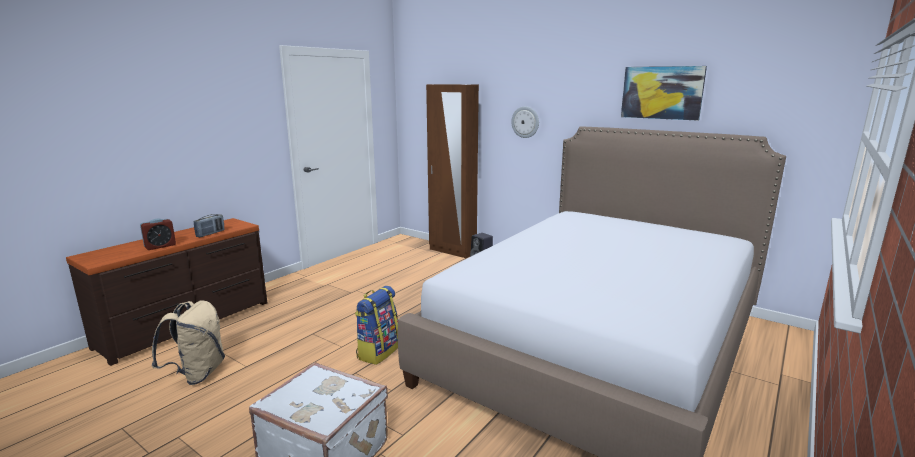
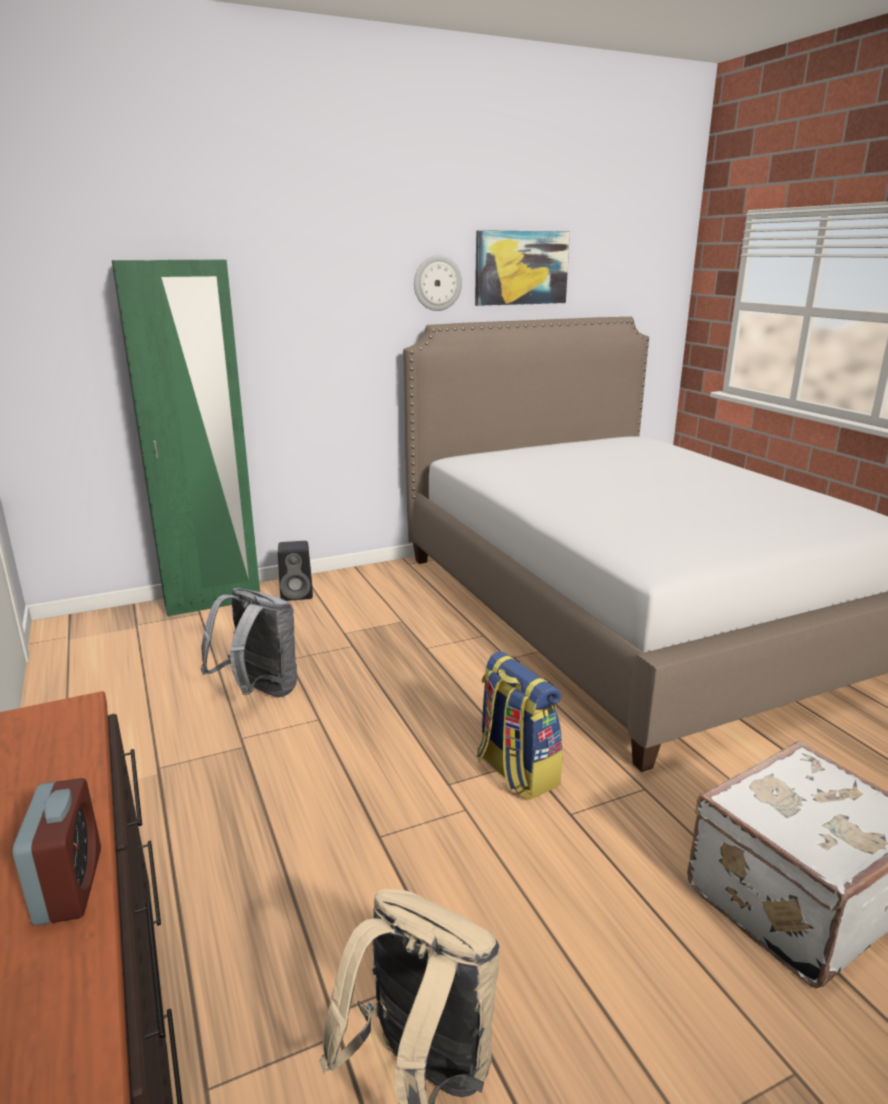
camera: 60 degrees left, 5 degrees up
radio [194,214,225,237] -> none
brown wardrobe [426,84,479,258] -> green wardrobe [112,259,260,617]
wall clock [511,106,539,138] -> wall clock moved to [414,255,462,311]
none -> grey backpack [201,588,297,697]

